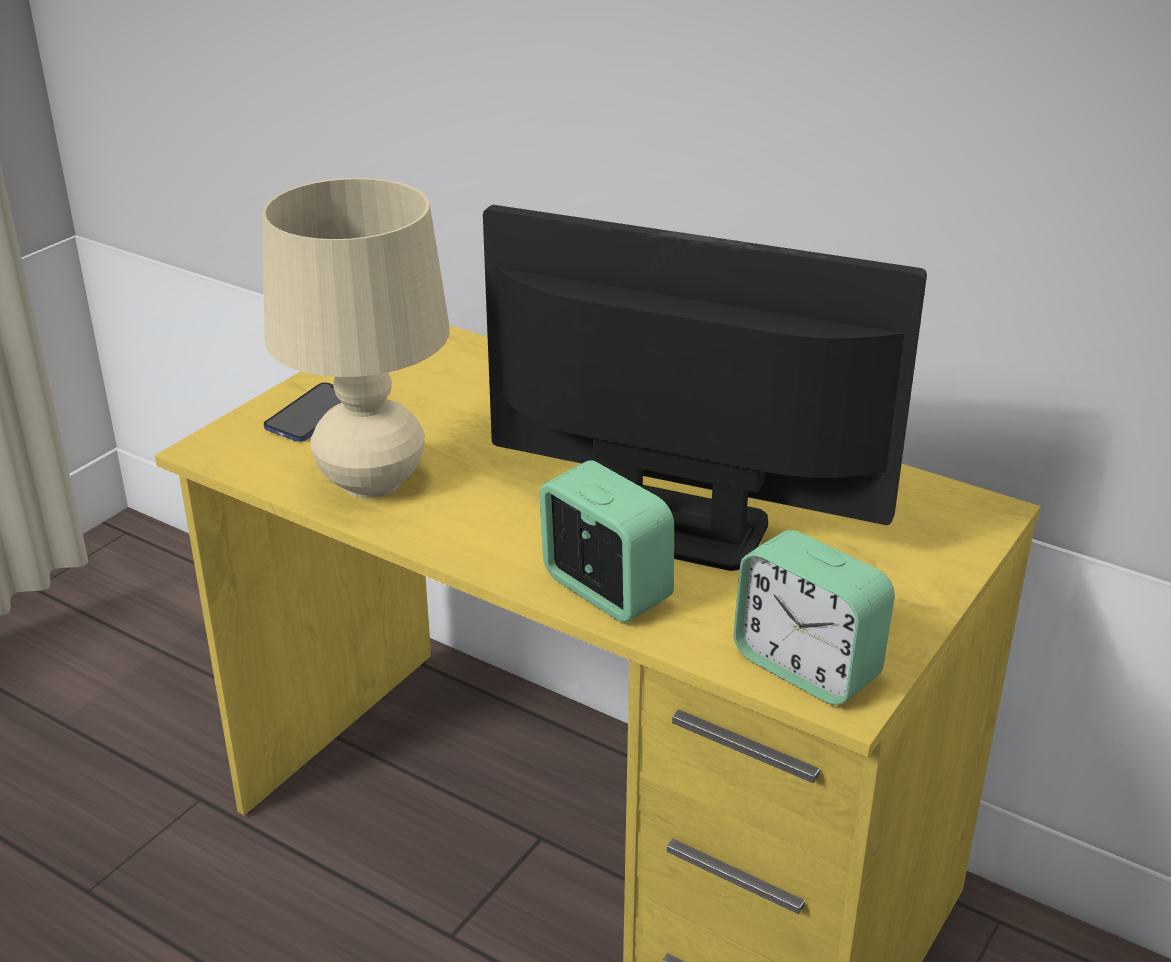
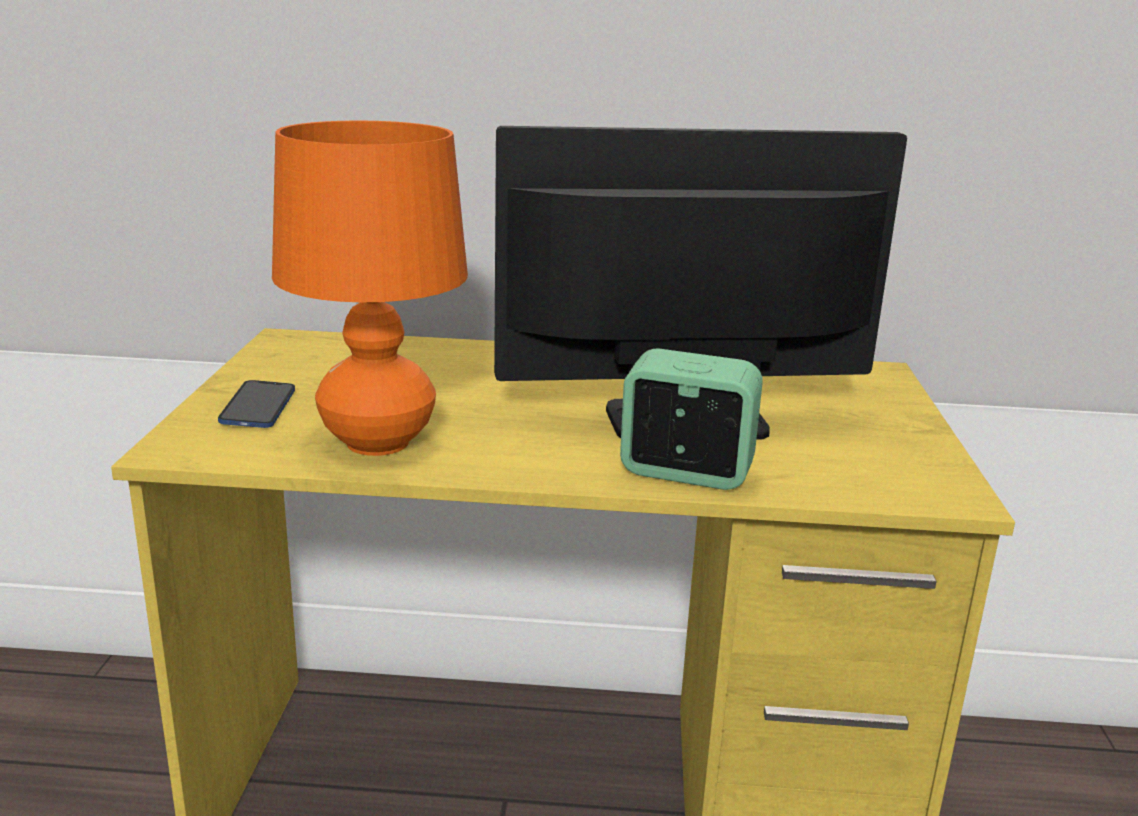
camera: 30 degrees left, 10 degrees down
beige table lamp [262,178,450,498] -> orange table lamp [272,121,468,456]
alarm clock [733,530,895,705] -> none

